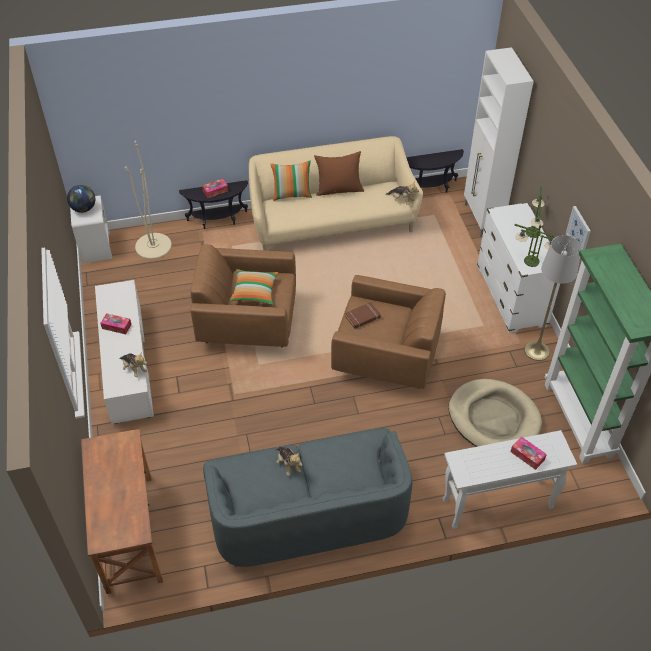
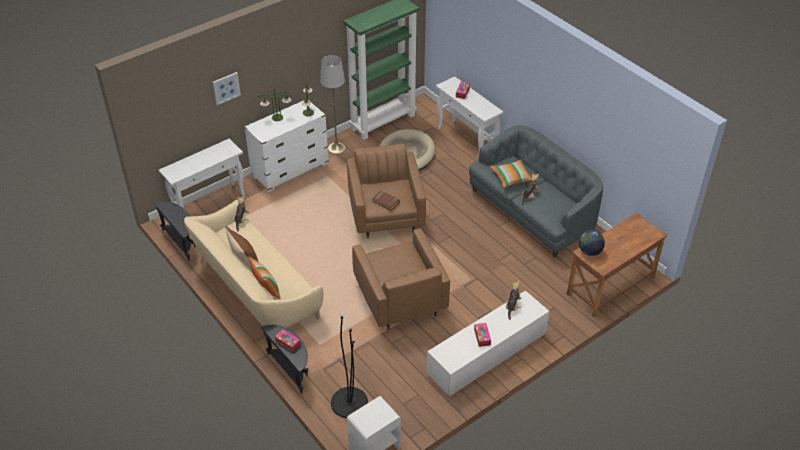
camera: 115 degrees left, 5 degrees down
globe [67,185,95,213] -> globe moved to [579,230,605,256]
beige floor lamp [124,141,172,259] -> black floor lamp [331,314,368,418]
pillow [230,269,279,305] -> pillow moved to [491,159,532,188]
white cabinet [464,47,534,237] -> white console table [159,138,245,208]
picture [566,206,591,250] -> picture moved to [213,72,241,105]

